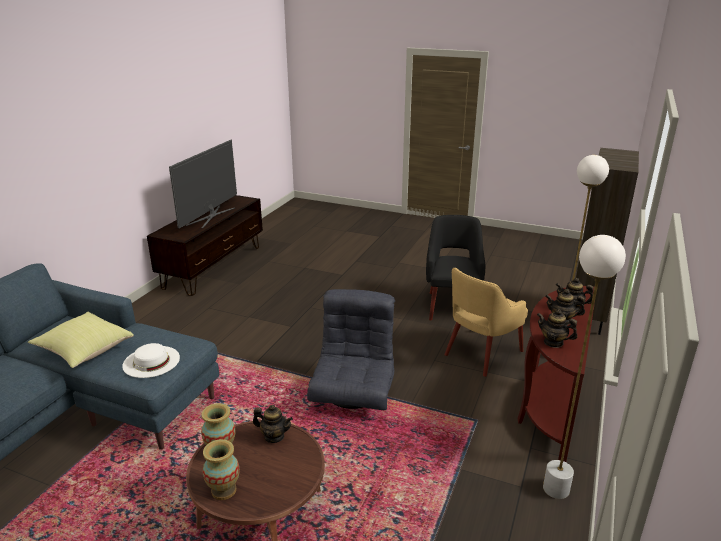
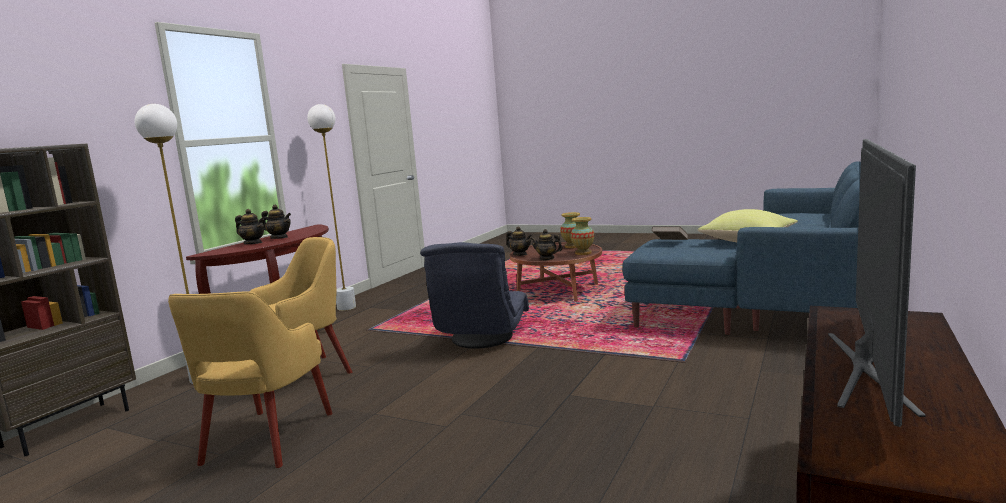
camera: 175 degrees left, 15 degrees down
white hat [122,343,180,378] -> brown book [652,226,688,240]
black armchair [426,215,485,321] -> yellow armchair [168,291,333,468]
teapot [537,309,578,348] -> teapot moved to [506,226,532,256]

